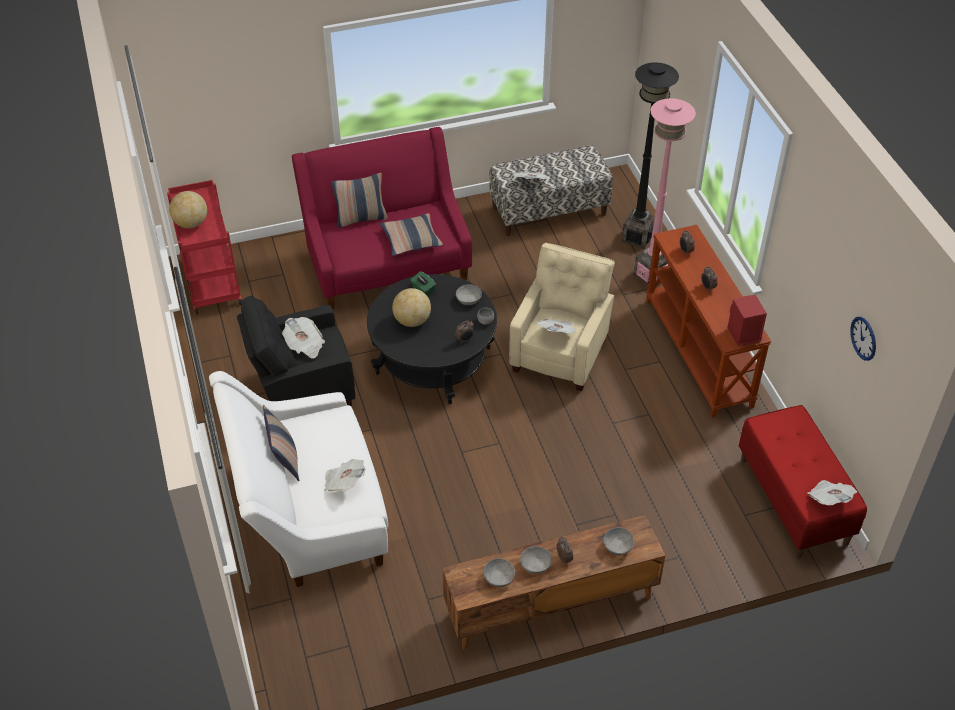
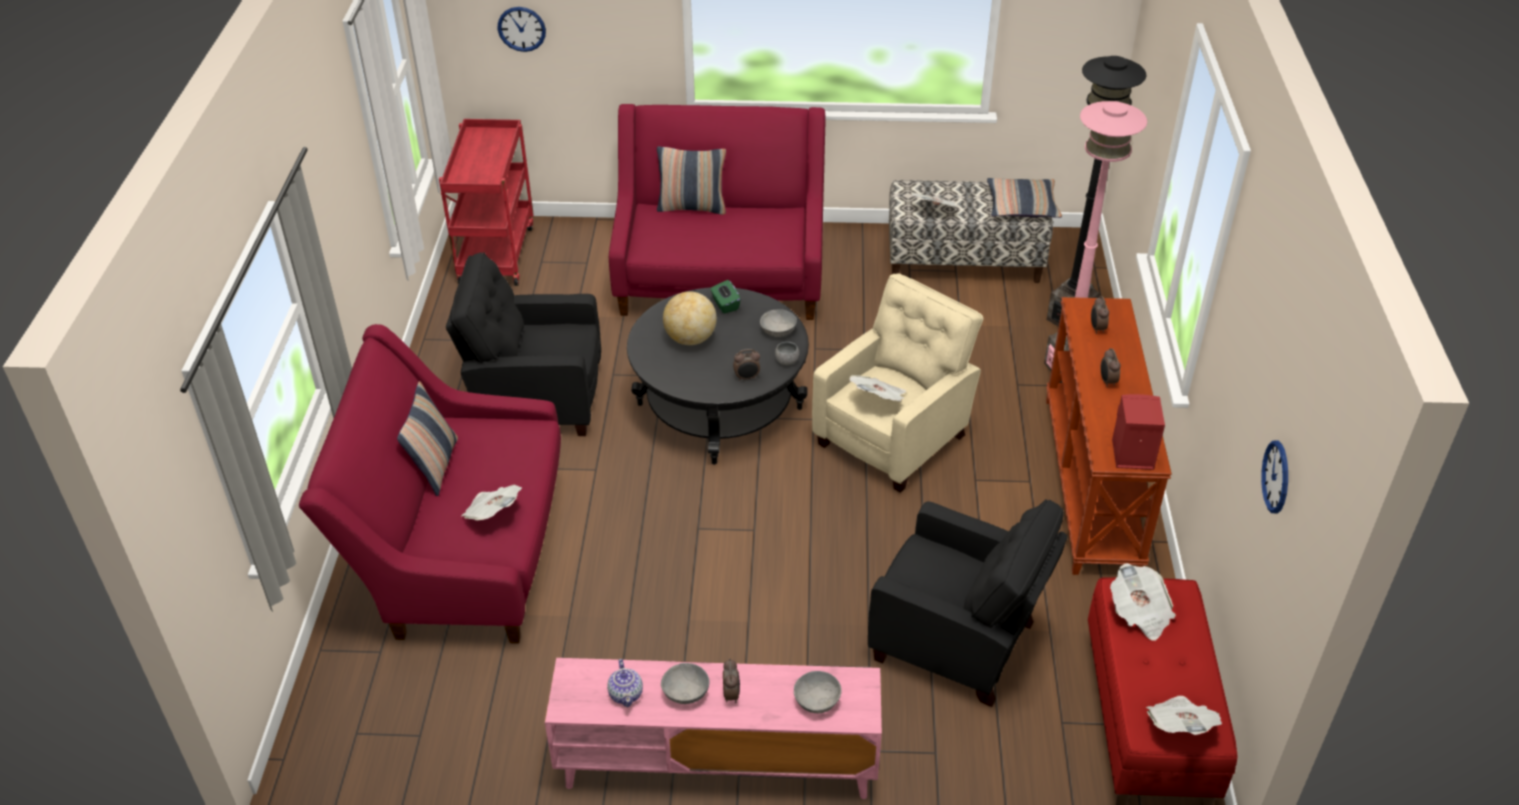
camera: 20 degrees right, 5 degrees down
globe [169,191,207,228] -> none
white sofa [209,371,388,587] -> red sofa [299,324,561,644]
newspaper [282,317,325,359] -> newspaper moved to [1110,563,1176,641]
pillow [380,213,443,256] -> pillow moved to [987,178,1062,218]
brown tv stand [442,515,665,649] -> pink tv stand [545,658,882,799]
grey bowl [484,558,515,587] -> teapot [607,659,643,707]
none -> wall clock [498,7,546,52]
none -> black armchair [868,499,1068,707]

